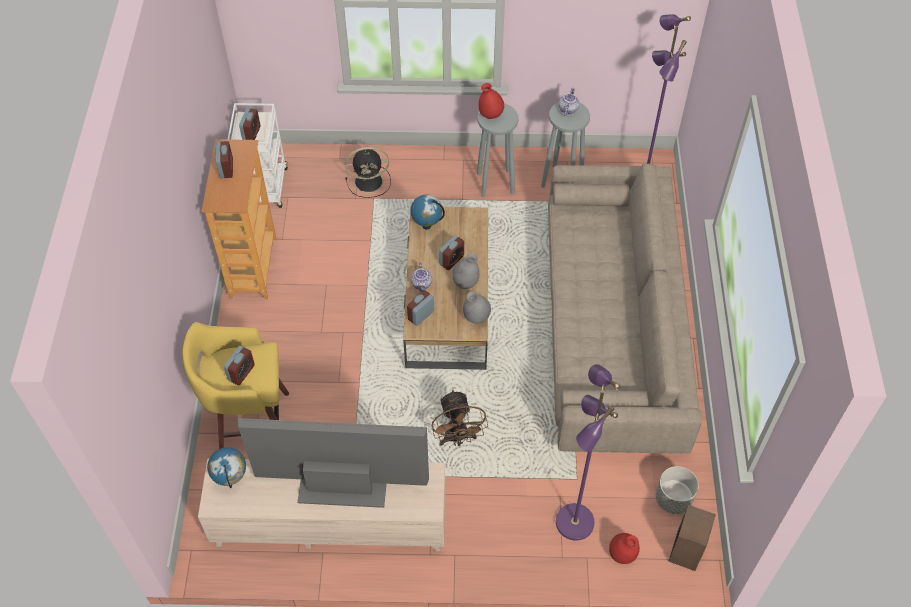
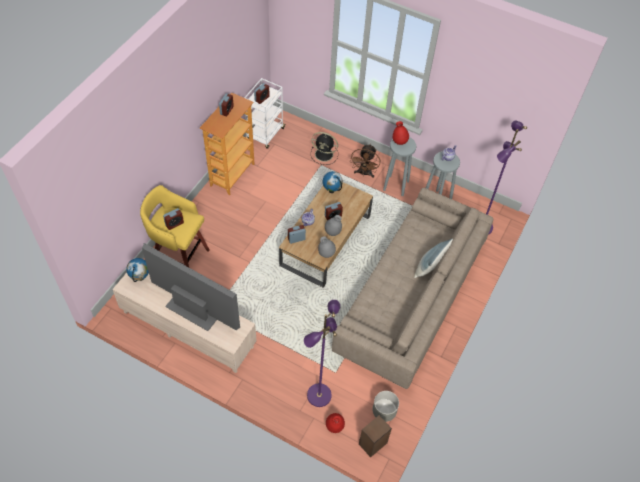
camera: 25 degrees right, 0 degrees up
brown fan [432,390,488,446] -> brown fan moved to [350,144,380,178]
none -> pillow [414,239,453,278]

